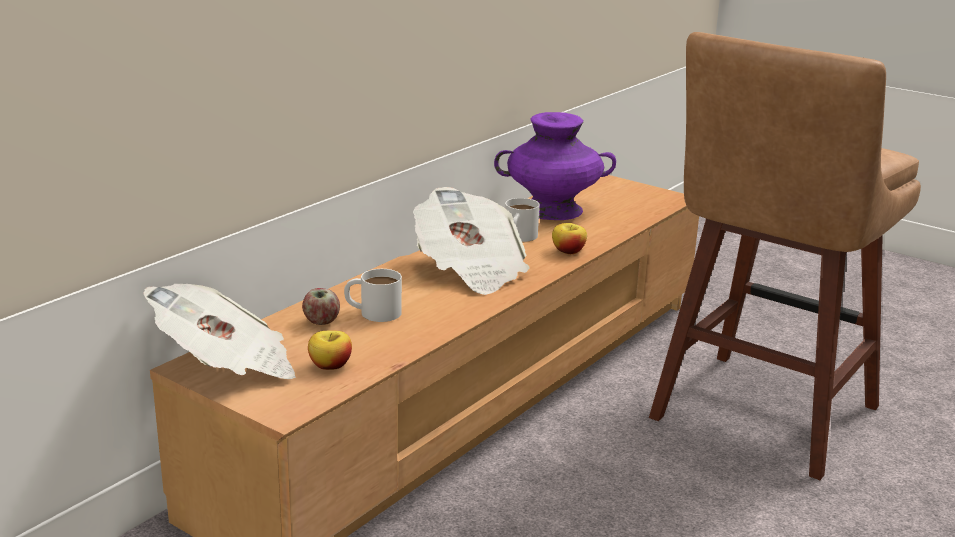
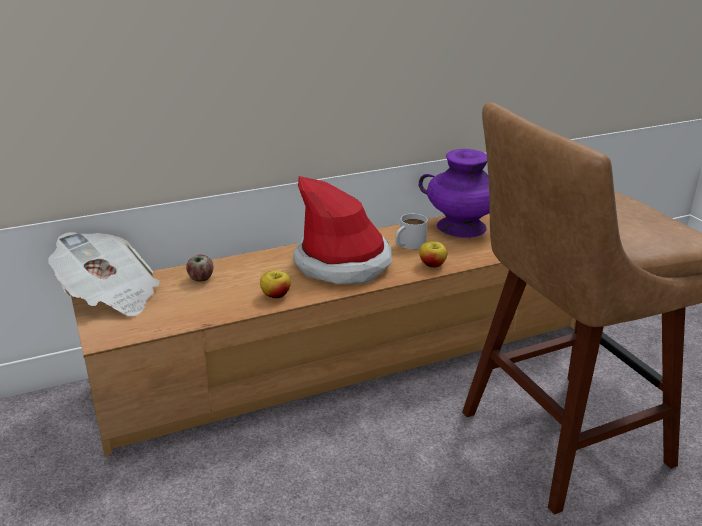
camera: 30 degrees right, 5 degrees up
apple [308,331,352,370] -> apple moved to [260,270,291,298]
white mug [344,269,402,322] -> none
newspaper [413,187,530,295] -> hat [293,176,392,284]

